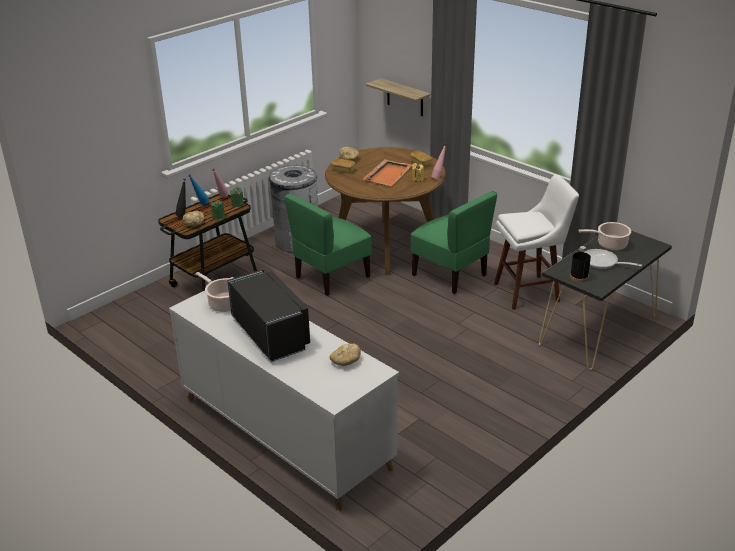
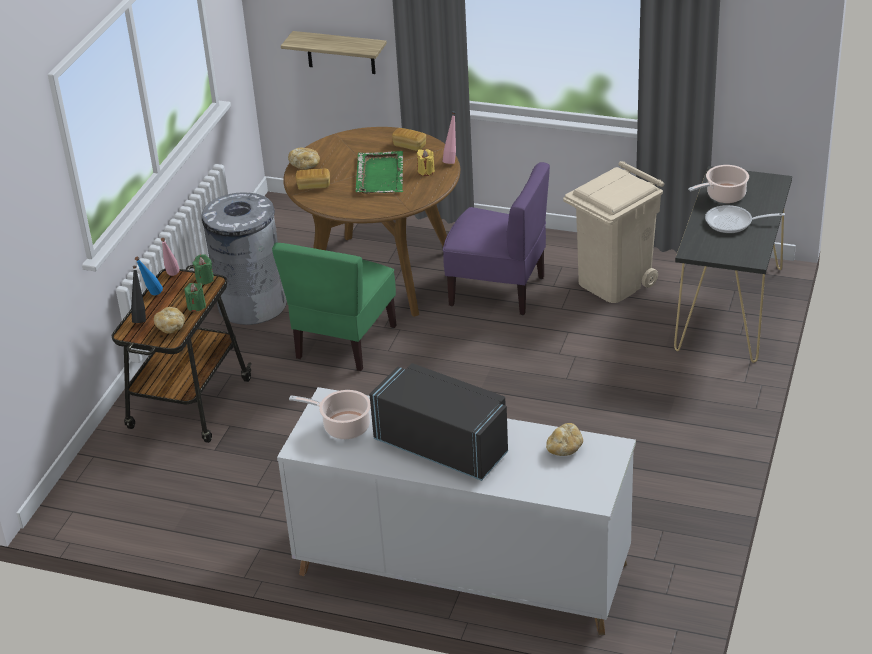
camera: 25 degrees left, 5 degrees up
orange tray [363,159,412,186] -> green tray [355,151,403,193]
green chair [410,191,497,294] -> purple chair [443,162,550,315]
white stool [494,174,579,310] -> beige trash can [563,161,664,303]
black bottle [570,246,591,282] -> none

